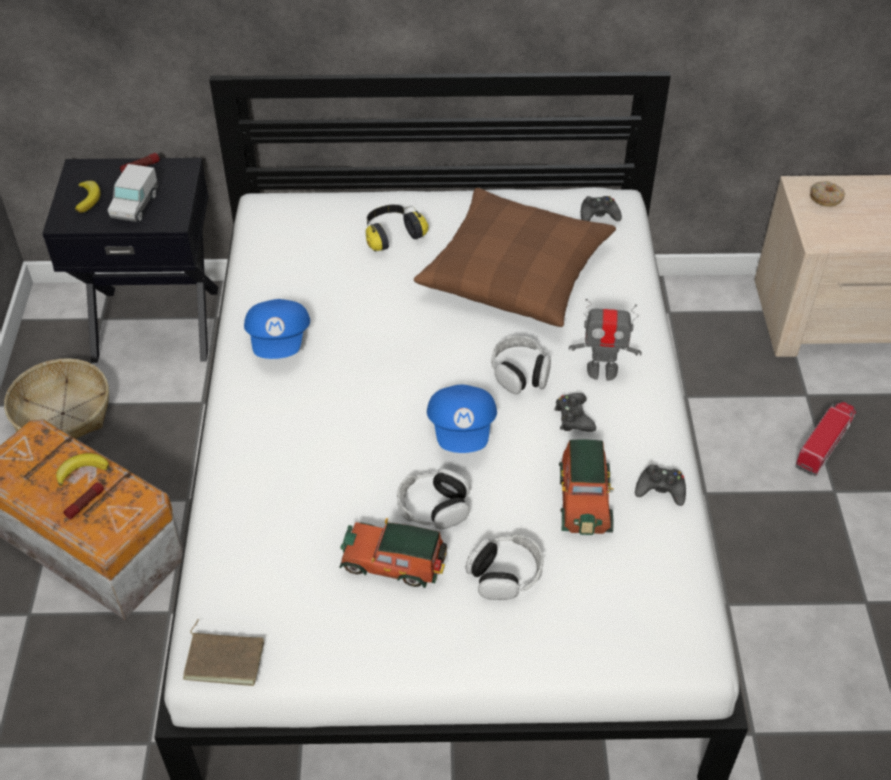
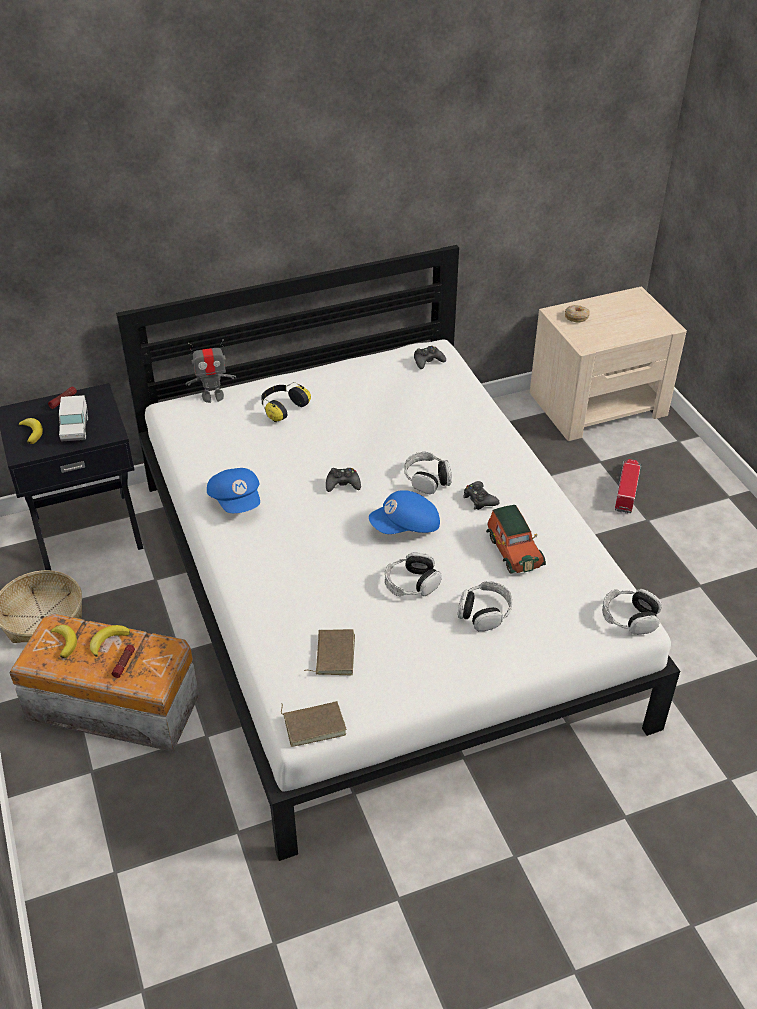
camera: 20 degrees left, 5 degrees down
toy car [339,518,447,588] -> none
brown pillow [414,188,616,327] -> none
blue cap [427,385,497,453] -> blue cap turned 90 degrees clockwise [369,490,440,534]
toy robot [569,299,641,381] -> toy robot moved to [186,339,236,403]
black game controller [635,464,686,506] -> black game controller moved to [326,468,361,492]
none -> banana [50,625,77,658]
none -> brown book [304,629,355,675]
none -> headphones [602,589,662,635]

